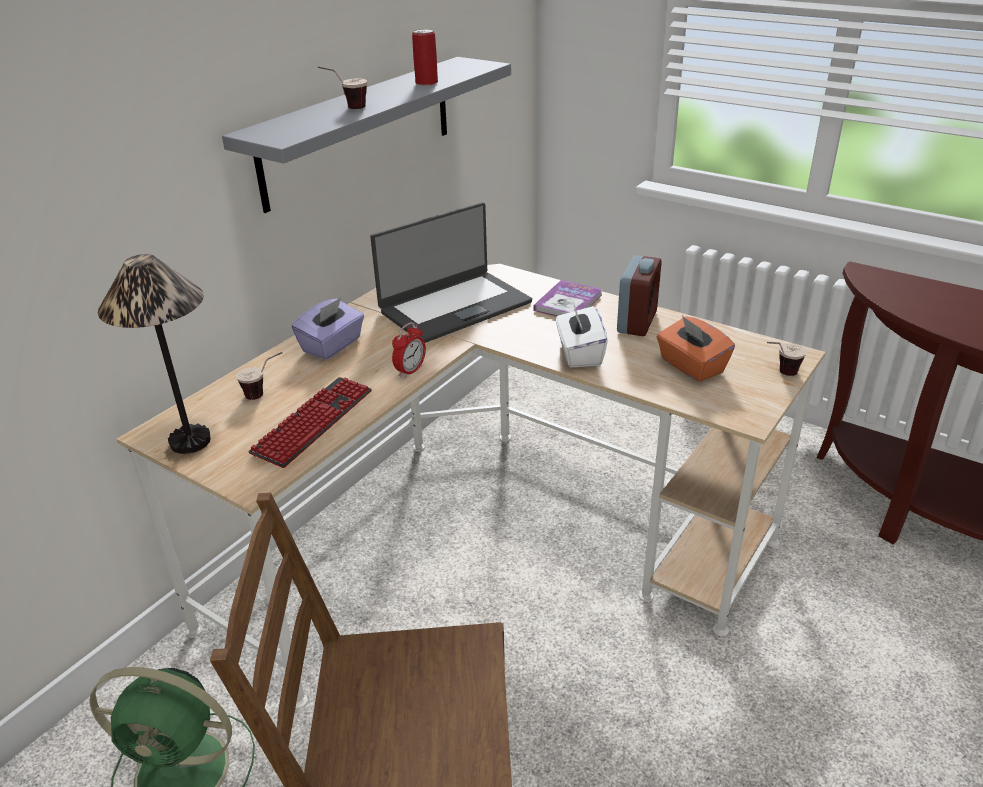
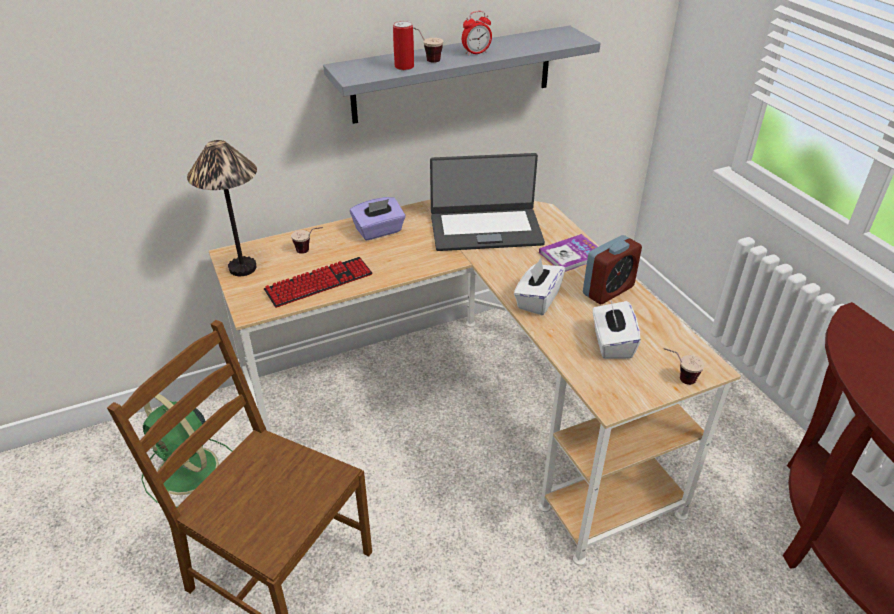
camera: 30 degrees right, 5 degrees up
alarm clock [392,322,426,378] -> alarm clock moved to [462,11,492,56]
can [412,29,438,86] -> can moved to [393,21,414,70]
orange tissue box [657,316,735,382] -> white tissue box [593,301,641,359]

